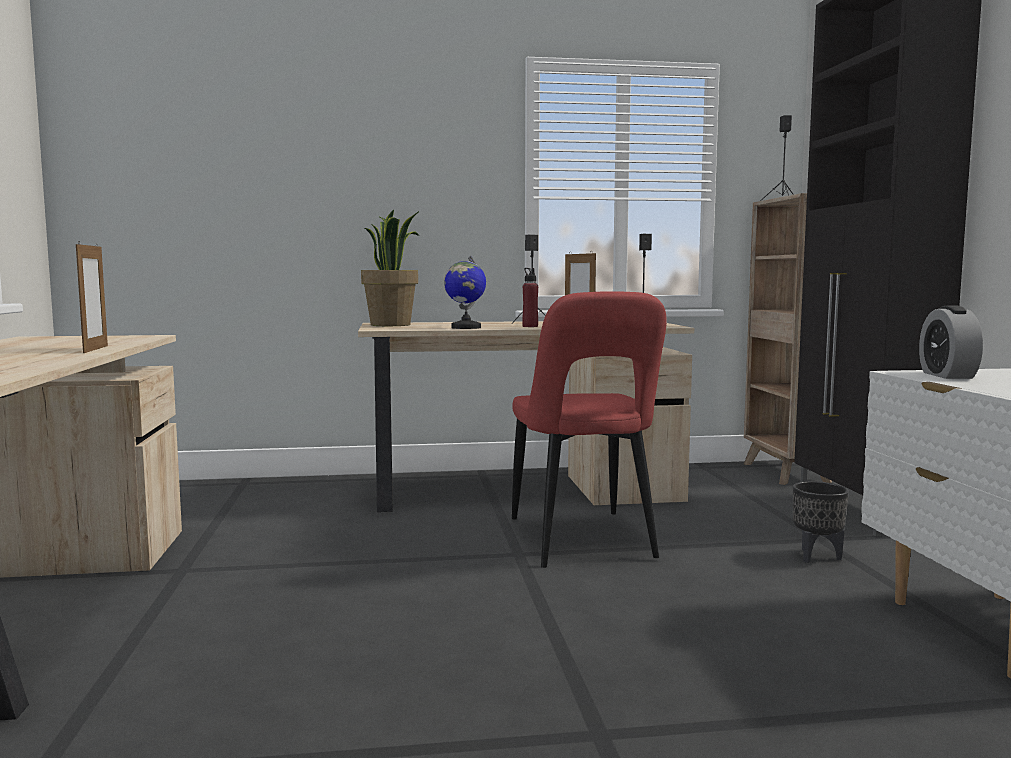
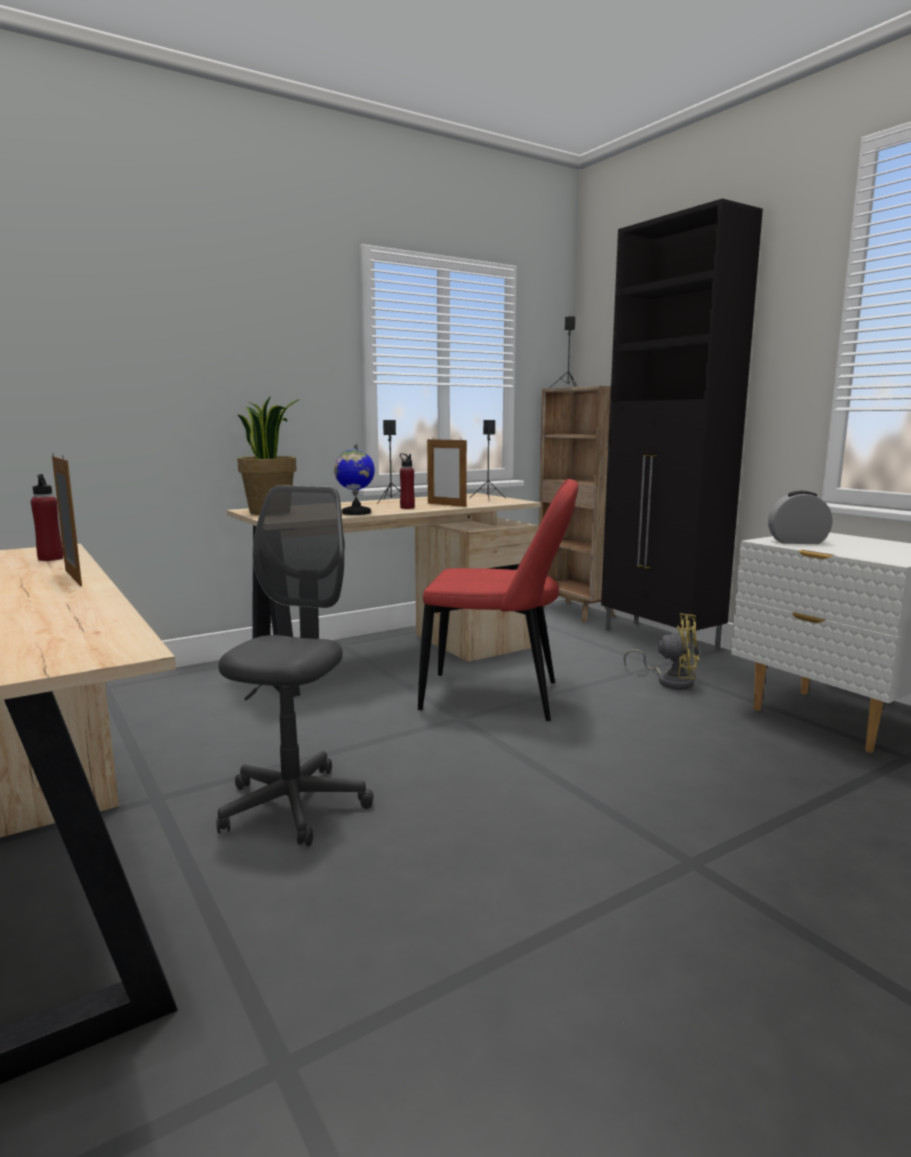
camera: 25 degrees left, 5 degrees up
red chair [512,291,667,568] -> red chair turned 45 degrees counterclockwise [418,479,578,721]
black planter [793,481,849,563] -> yellow fan [623,613,699,690]
alarm clock [919,306,983,379] -> alarm clock turned 120 degrees clockwise [768,491,833,544]
none -> red bottle [31,474,64,561]
none -> grey office chair [216,485,374,846]

